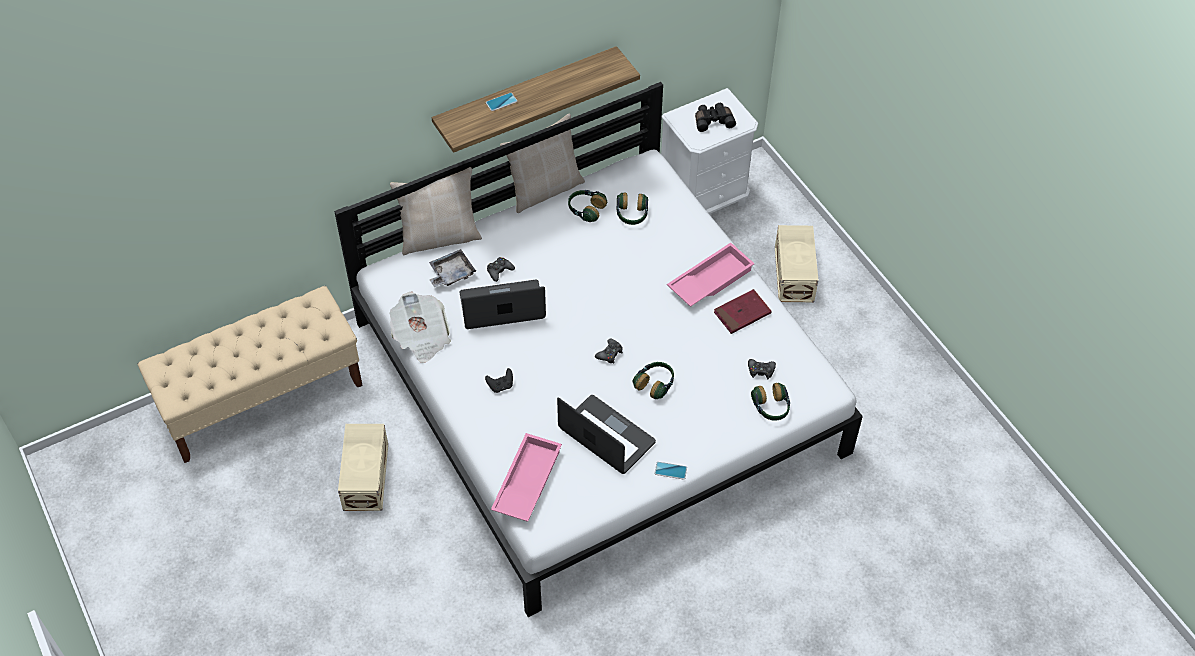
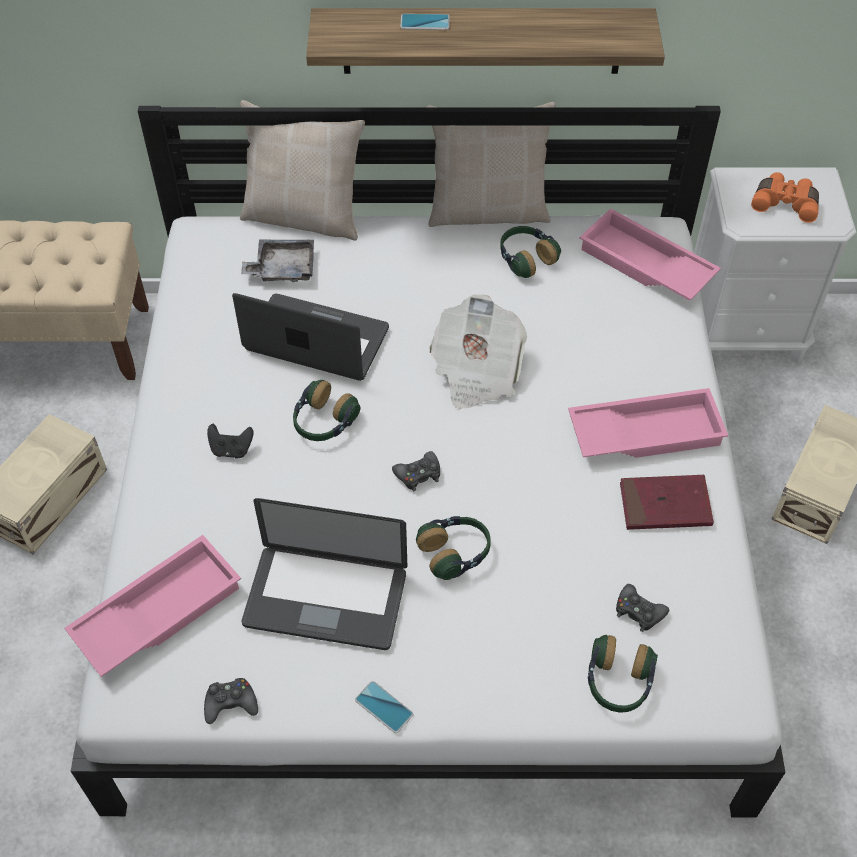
camera: 30 degrees right, 0 degrees up
newspaper [389,291,451,363] -> newspaper moved to [429,294,527,409]
black game controller [487,257,515,282] -> black game controller moved to [204,678,258,724]
laptop [557,395,656,474] -> laptop turned 120 degrees clockwise [242,498,407,650]
headphones [616,193,648,225] -> headphones moved to [293,380,361,441]
black binoculars [695,103,736,132] -> orange binoculars [751,172,819,223]
none -> pink tray [579,209,721,300]

